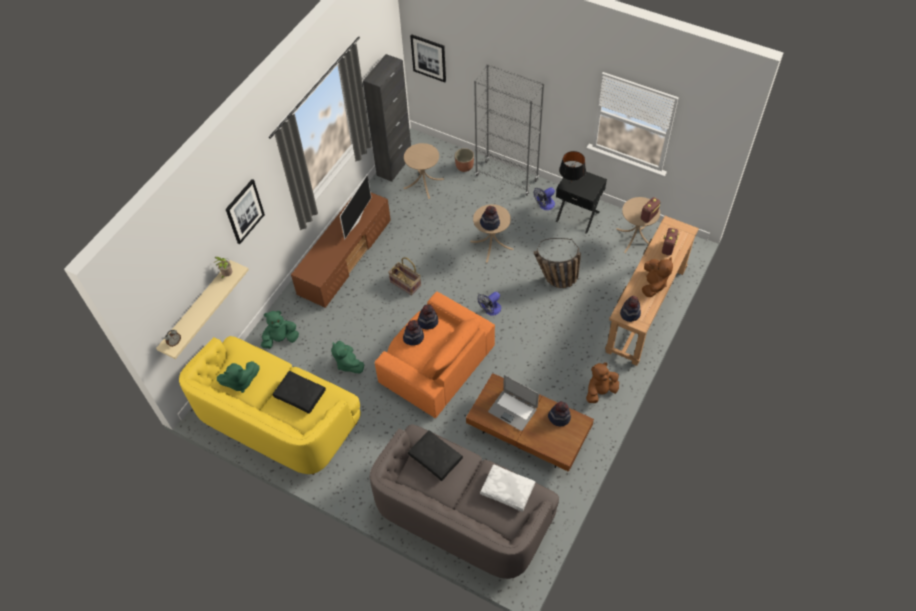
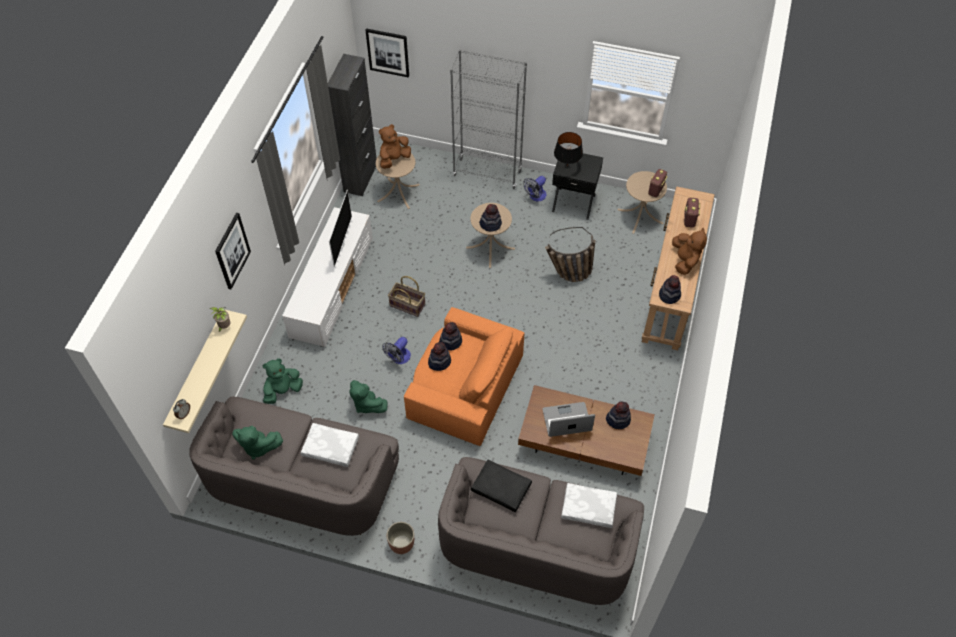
camera: 15 degrees left, 0 degrees up
yellow sofa [179,336,361,475] -> grey sofa [190,397,399,536]
green plush toy [217,361,259,393] -> green plush toy turned 45 degrees clockwise [232,425,283,459]
black pillow [273,371,326,414] -> white pillow [301,423,359,467]
brown tv stand [291,192,391,308] -> white tv stand [282,207,373,347]
planter [455,148,474,172] -> planter moved to [387,522,414,554]
fan [477,292,501,316] -> fan moved to [382,337,411,364]
laptop [488,375,539,431] -> laptop turned 150 degrees clockwise [542,402,595,437]
brown plush toy [586,362,619,403] -> brown plush toy moved to [379,124,411,169]

